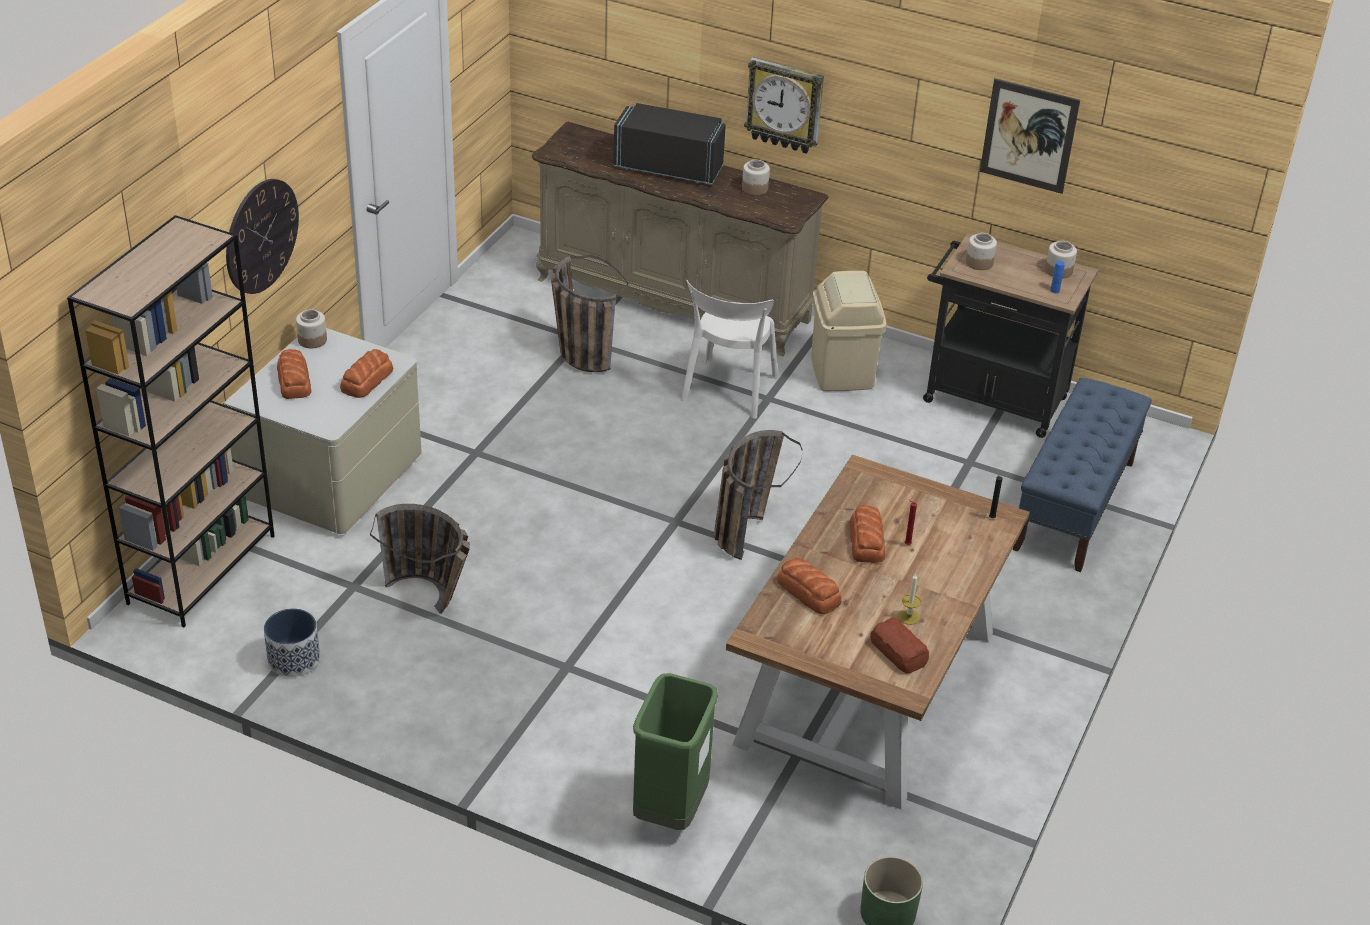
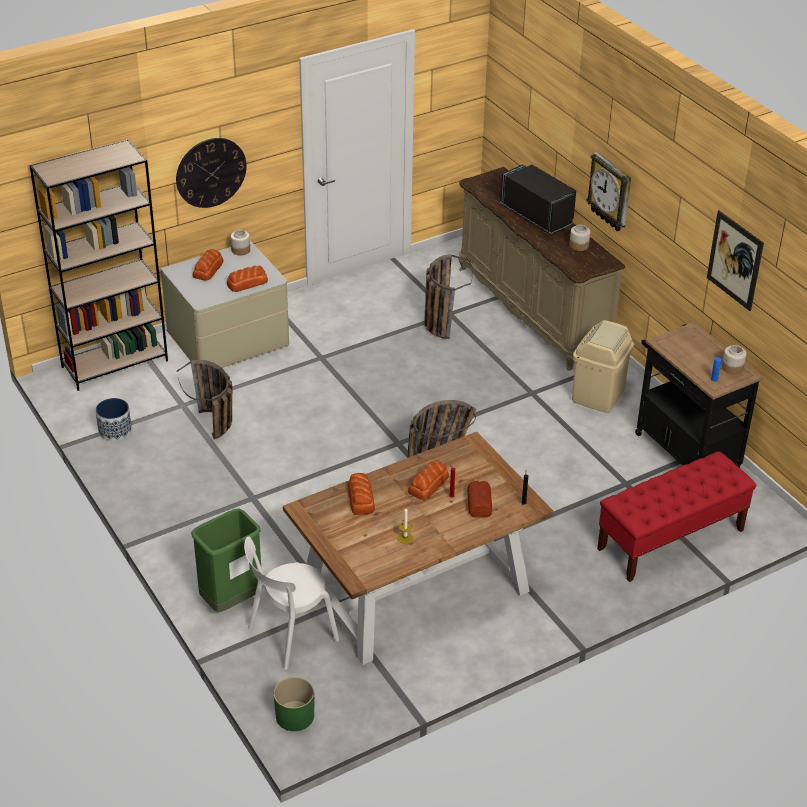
camera: 35 degrees right, 0 degrees up
white chair [681,280,778,419] -> white chair moved to [244,536,339,670]
bread [870,618,929,674] -> bread moved to [467,481,492,518]
jar [966,233,997,270] -> none
blue bench [1013,378,1152,572] -> red bench [597,451,756,582]

